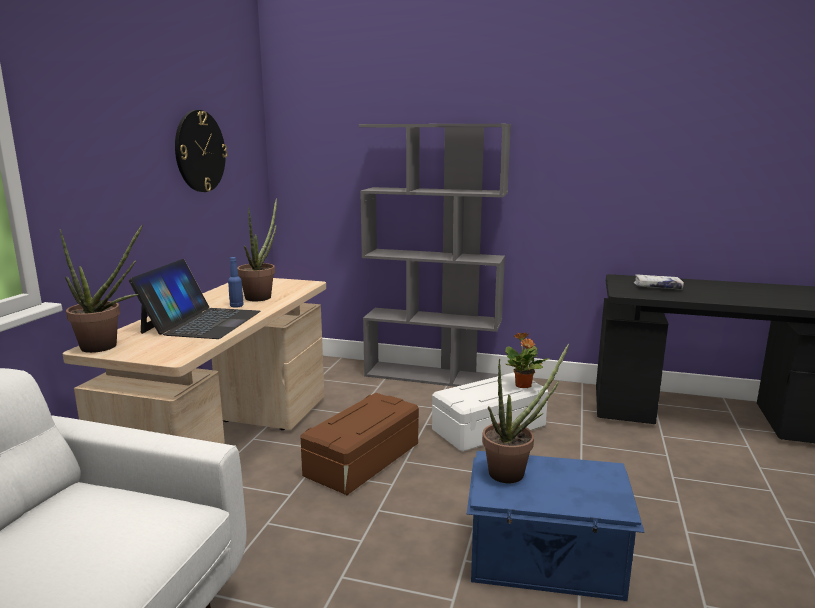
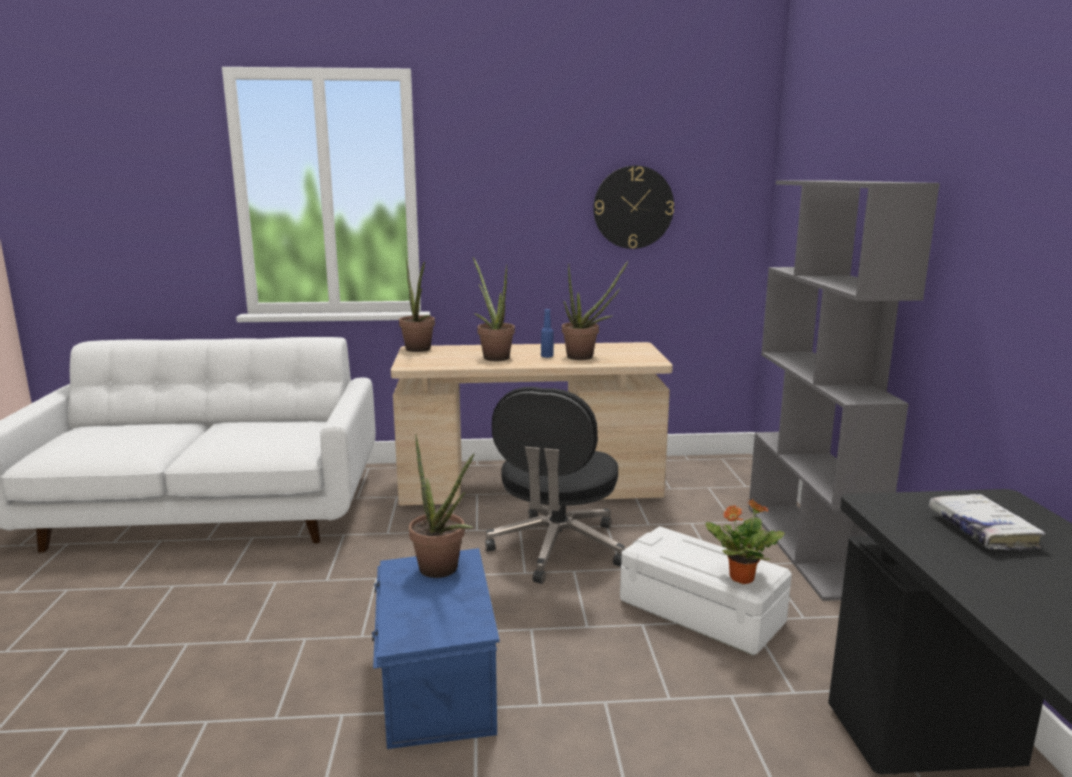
camera: 70 degrees right, 0 degrees up
laptop [129,259,261,339] -> potted plant [473,257,515,361]
brown storage box [300,393,419,495] -> black office chair [485,387,625,584]

